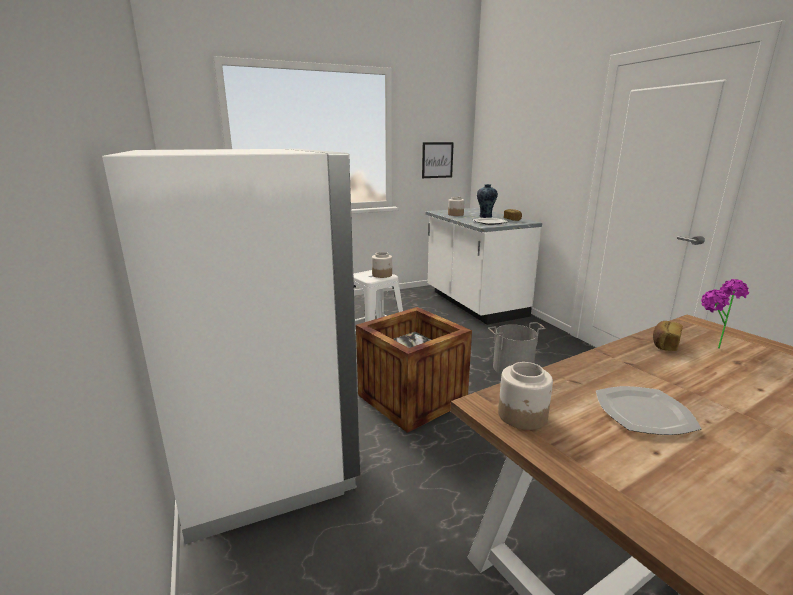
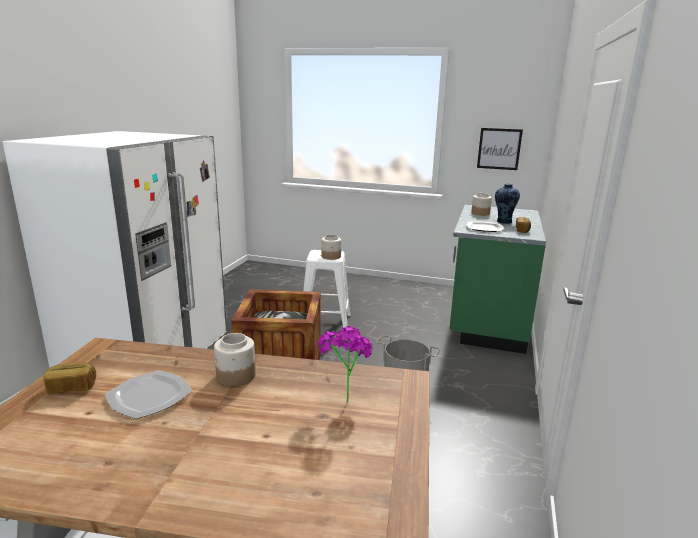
camera: 40 degrees right, 0 degrees up
white counter [426,208,542,325] -> green counter [450,205,546,354]
jar [498,362,553,430] -> jar moved to [214,333,256,386]
bread [653,321,683,351] -> bread moved to [44,362,96,394]

